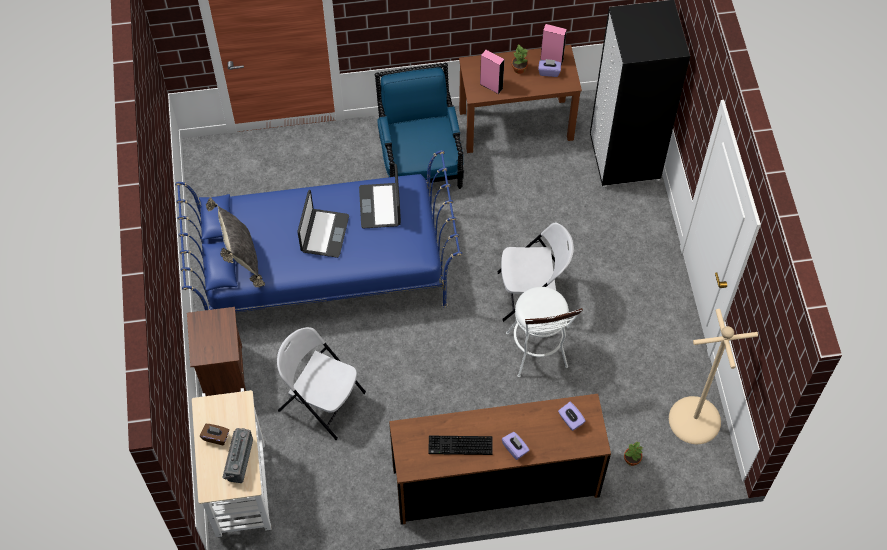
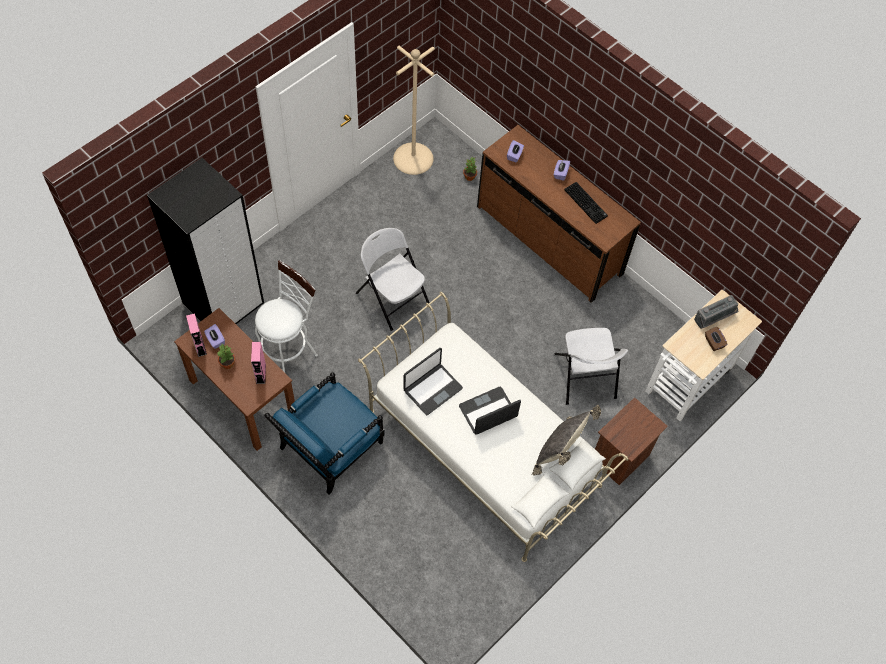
camera: 130 degrees left, 0 degrees up
blue bed [175,150,462,313] -> white bed [358,292,628,562]
white stool [506,287,583,378] -> white stool moved to [255,260,318,372]

